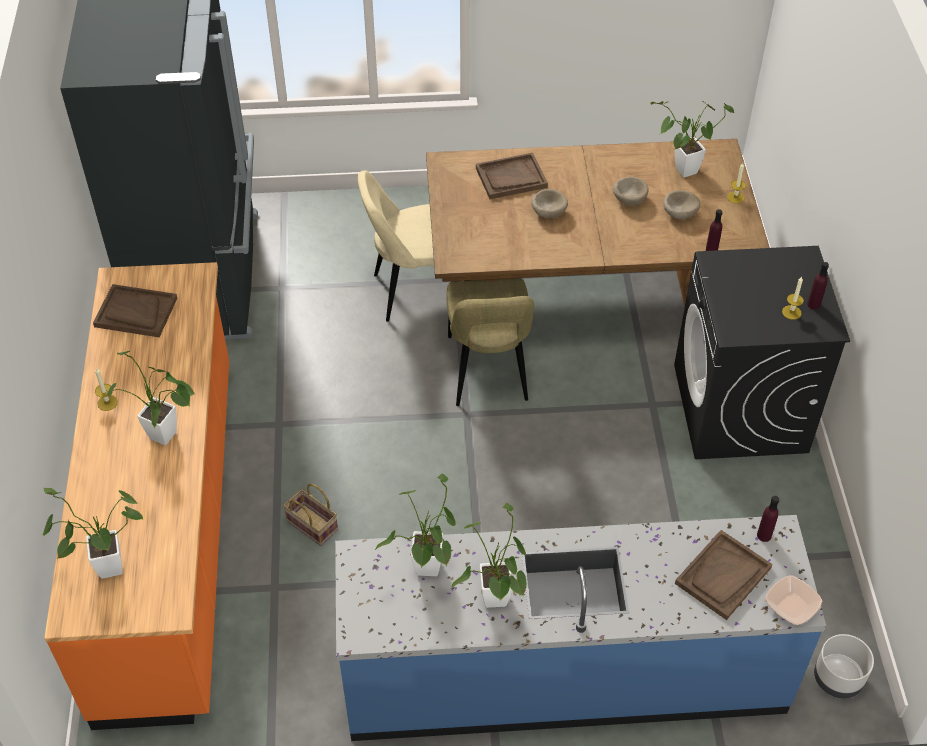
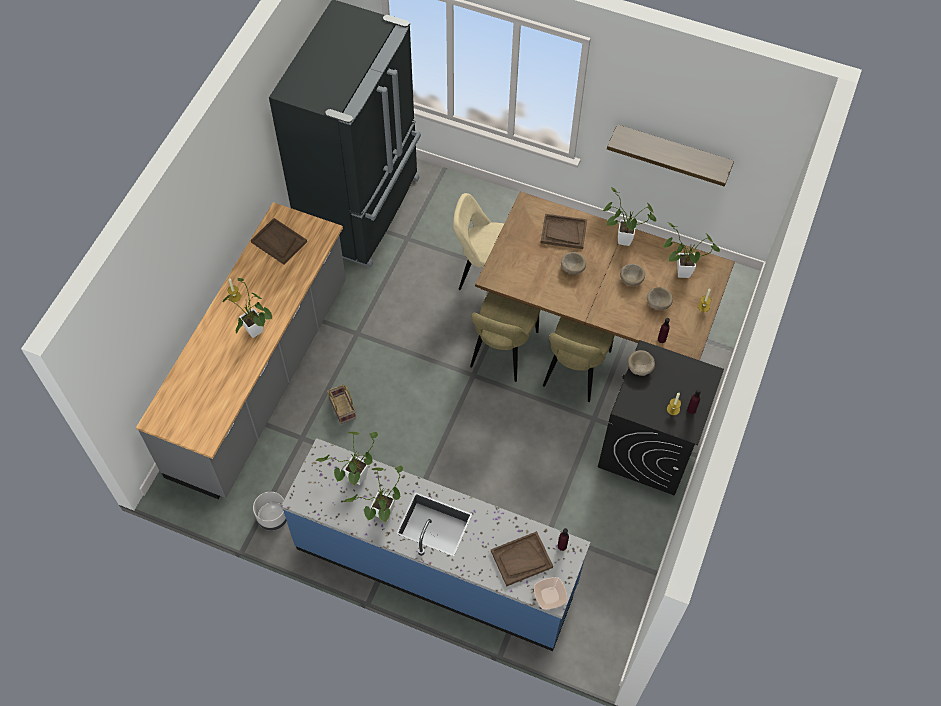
camera: 25 degrees right, 10 degrees up
potted plant [42,488,143,579] -> potted plant moved to [602,187,656,246]
orange counter [44,262,229,730] -> grey counter [136,202,346,499]
grey planter [814,634,874,699] -> grey planter moved to [253,492,287,531]
none -> beige chair [543,317,615,402]
none -> shelf [607,124,734,187]
none -> beige bowl [628,350,655,376]

